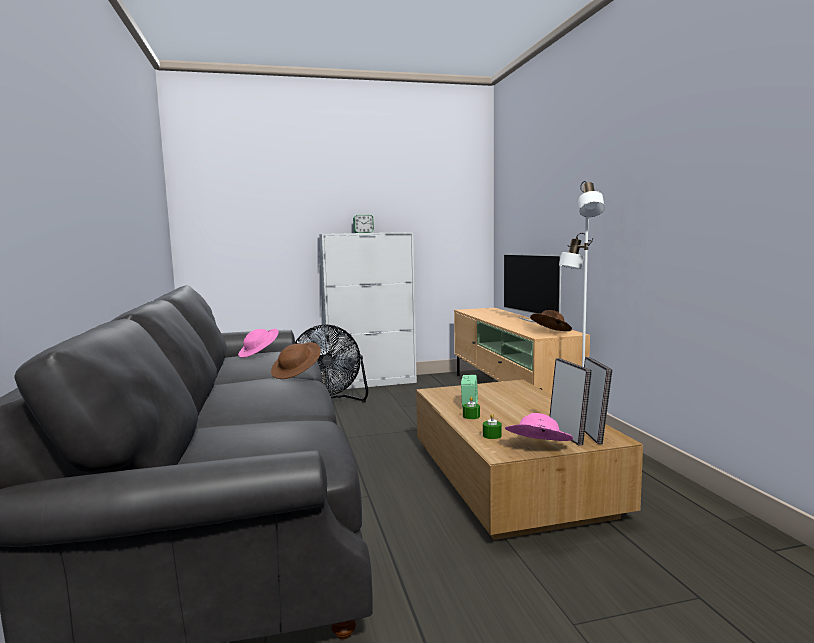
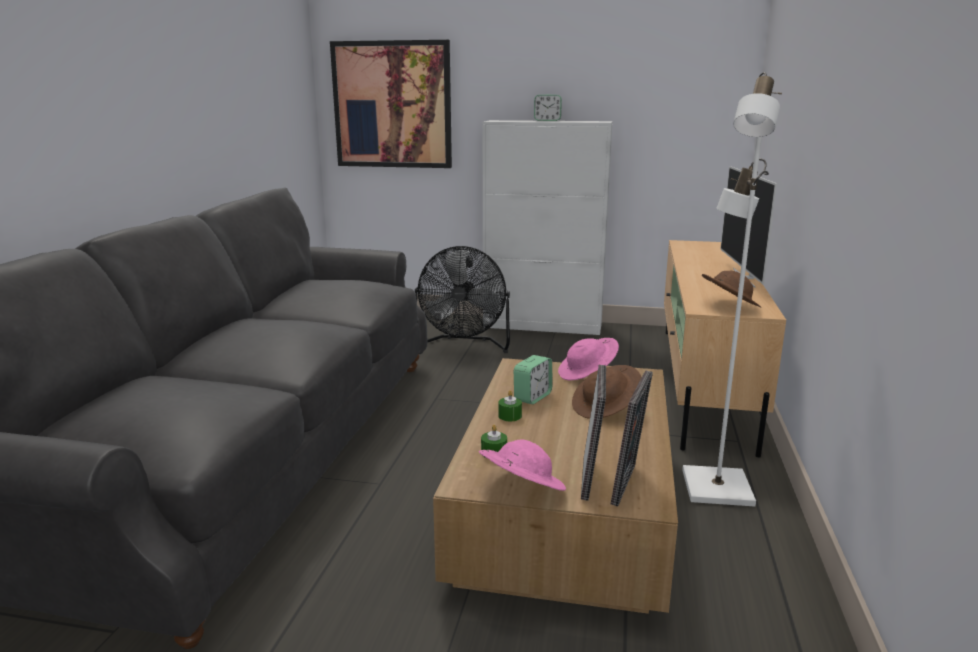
camera: 25 degrees right, 10 degrees up
pink hat [238,329,279,358] -> pink hat moved to [558,338,619,380]
brown hat [271,342,321,379] -> brown hat moved to [572,365,642,419]
none -> picture [330,40,452,168]

